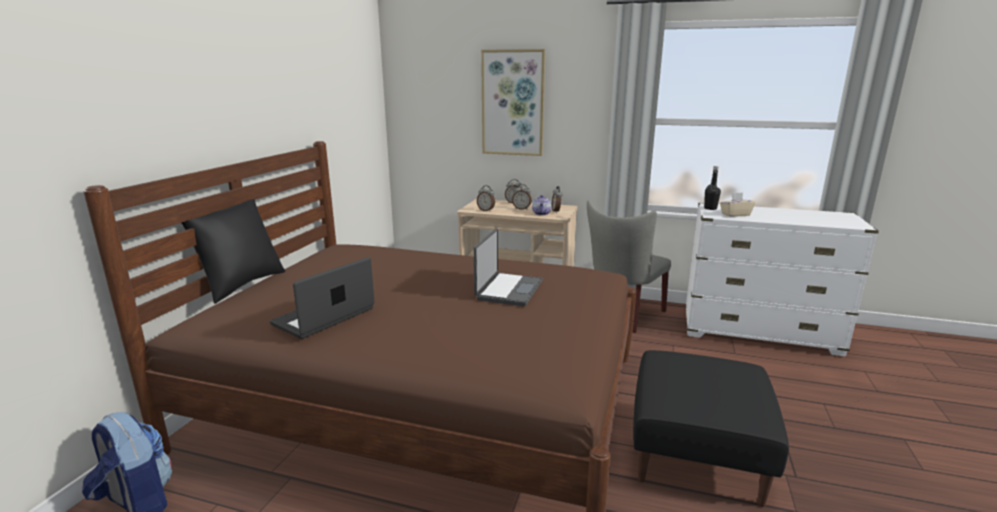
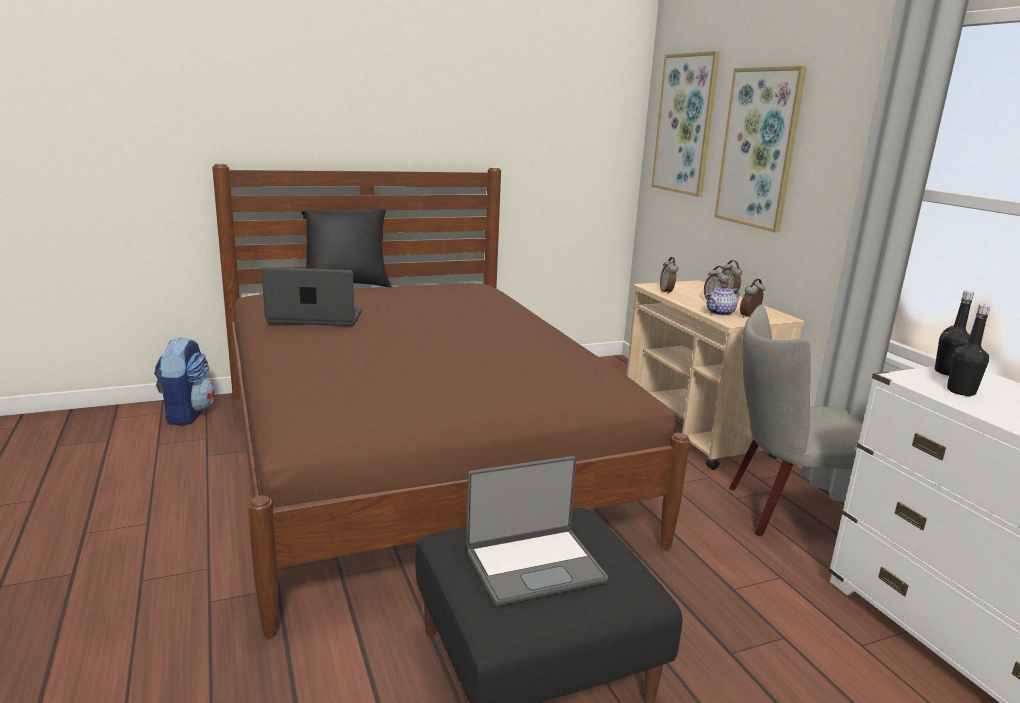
camera: 50 degrees right, 0 degrees up
laptop [473,229,543,306] -> laptop moved to [466,456,608,606]
beige tissue box [720,192,755,217] -> black bottle [947,304,990,396]
none -> picture [652,51,720,197]

